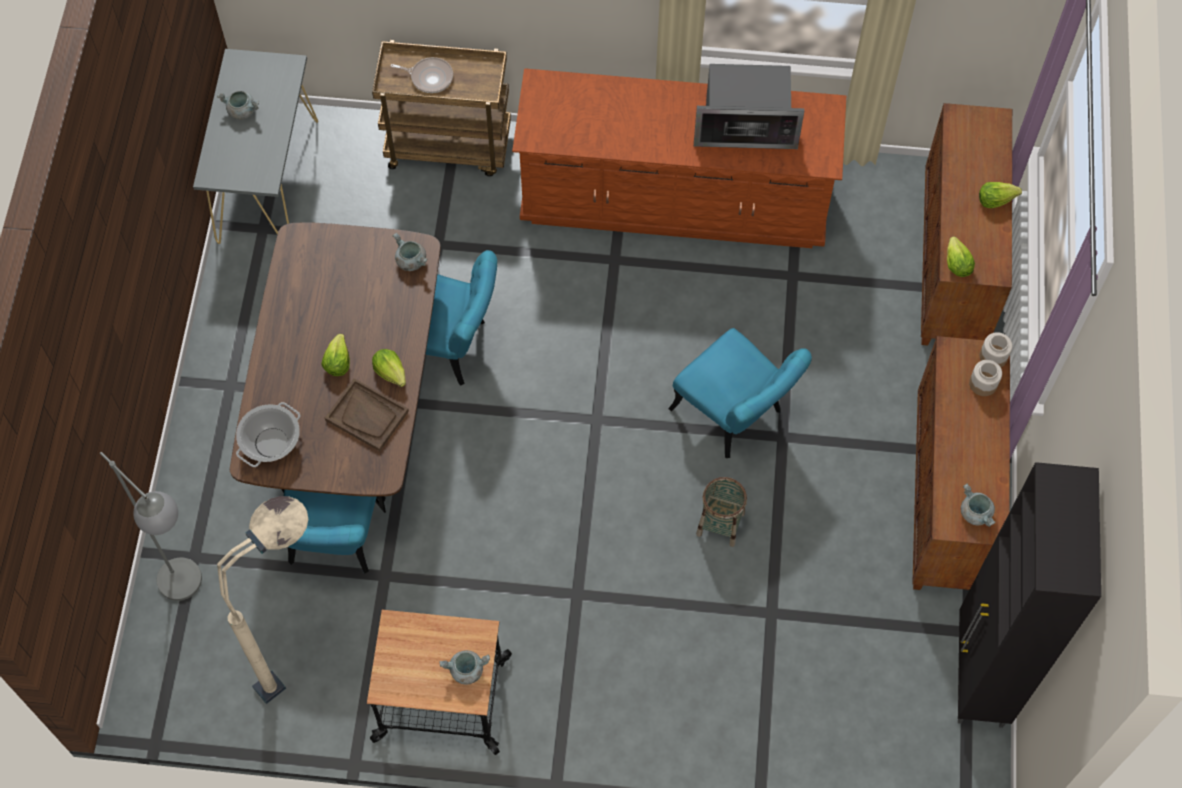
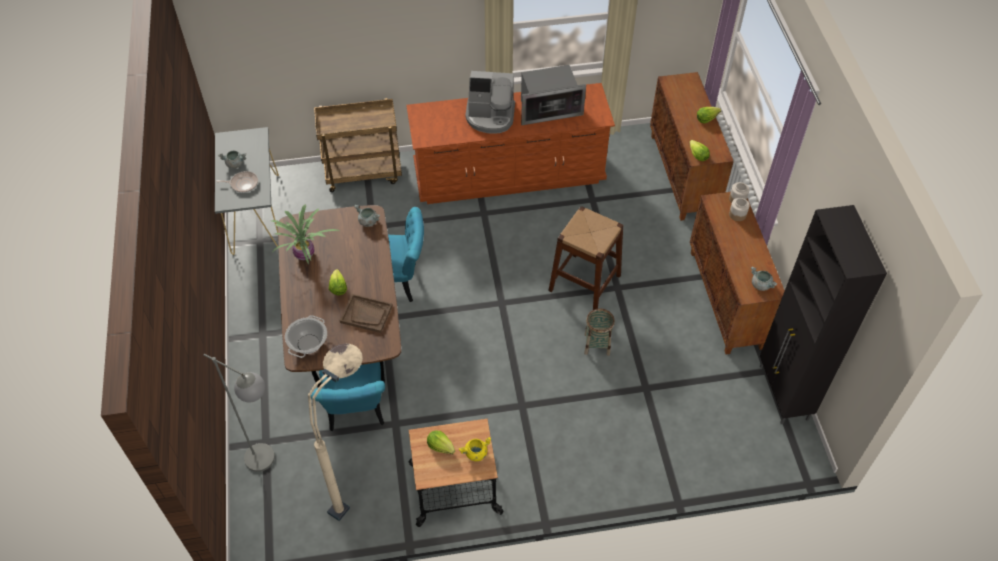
camera: 15 degrees left, 10 degrees down
lettuce [372,349,406,387] -> lettuce moved to [427,430,455,454]
frying pan [391,57,453,93] -> frying pan moved to [216,171,258,193]
grey cooking pot [440,650,490,685] -> yellow cooking pot [459,437,491,461]
turquoise chair [668,328,812,458] -> brown stool [548,206,624,310]
none -> potted plant [271,204,339,265]
none -> coffee machine [465,71,515,134]

